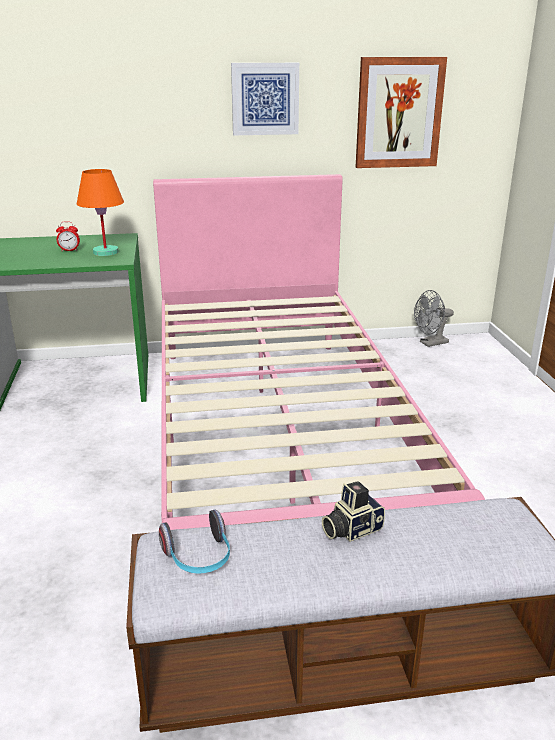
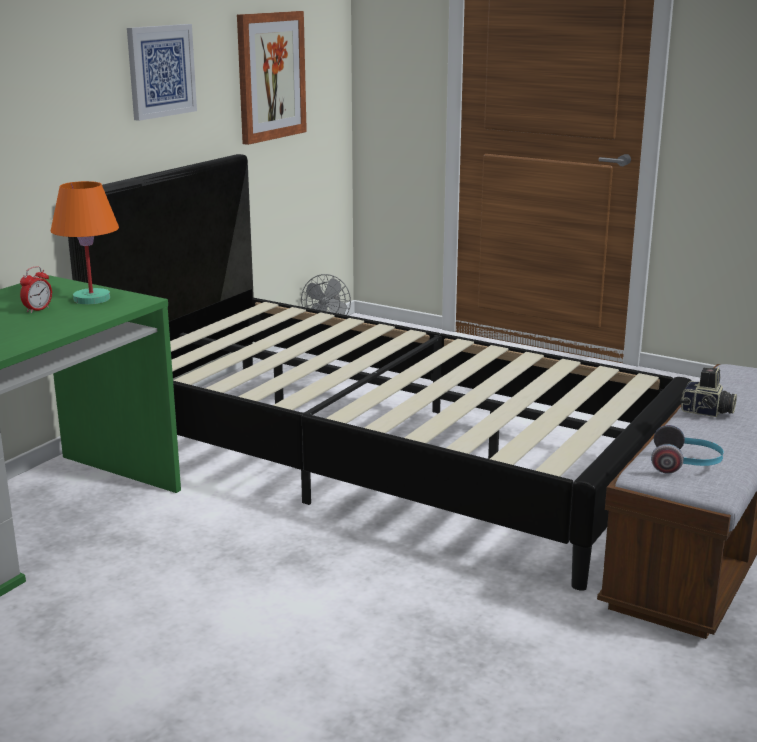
camera: 50 degrees left, 5 degrees down
pink bed [153,174,485,530] -> black bed [68,154,692,591]
camera [322,481,385,542] -> camera turned 75 degrees counterclockwise [680,367,737,417]

